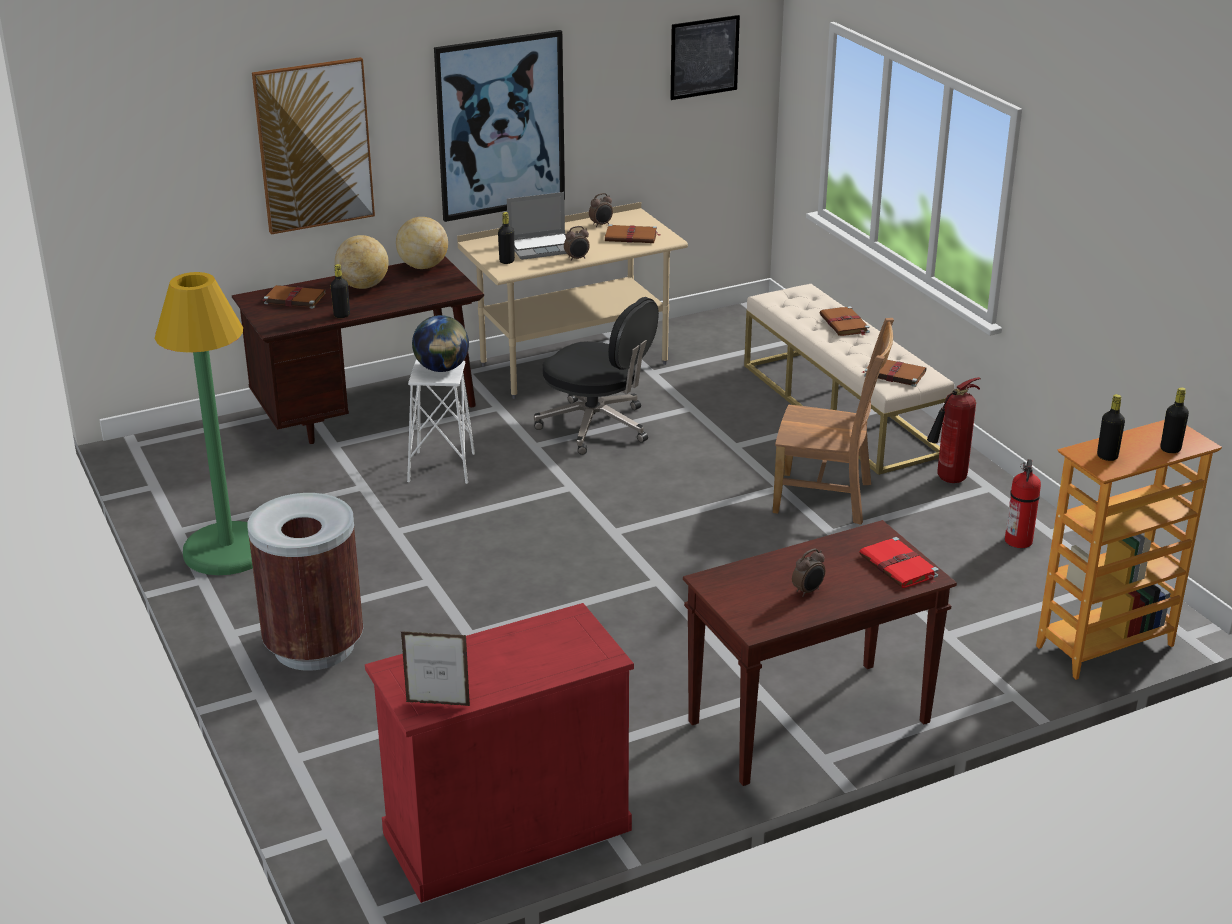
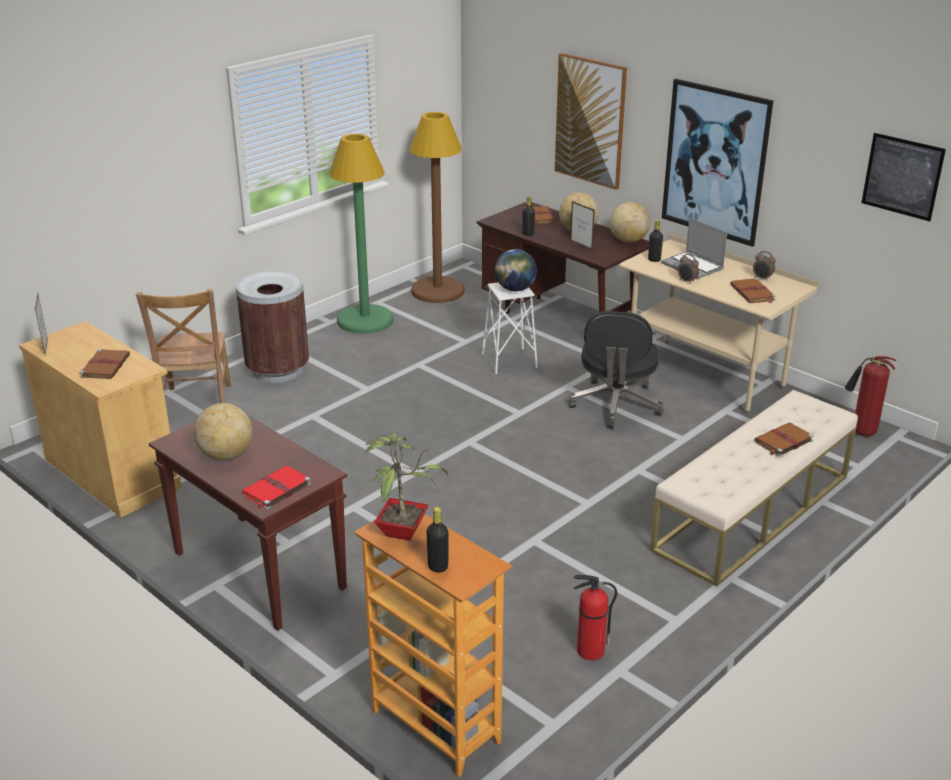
camera: 70 degrees right, 0 degrees up
red cabinet [365,603,634,903] -> beige cabinet [19,321,182,517]
brown chair [773,318,894,525] -> brown chair moved to [136,289,231,403]
alarm clock [792,549,825,597] -> globe [194,403,252,460]
brown book [861,360,926,387] -> brown book moved to [79,349,130,379]
fire extinguisher [927,377,981,483] -> fire extinguisher moved to [845,356,896,436]
black bottle [1097,394,1125,461] -> potted plant [364,433,448,541]
none -> brown floor lamp [410,112,465,303]
none -> picture frame [570,201,595,250]

